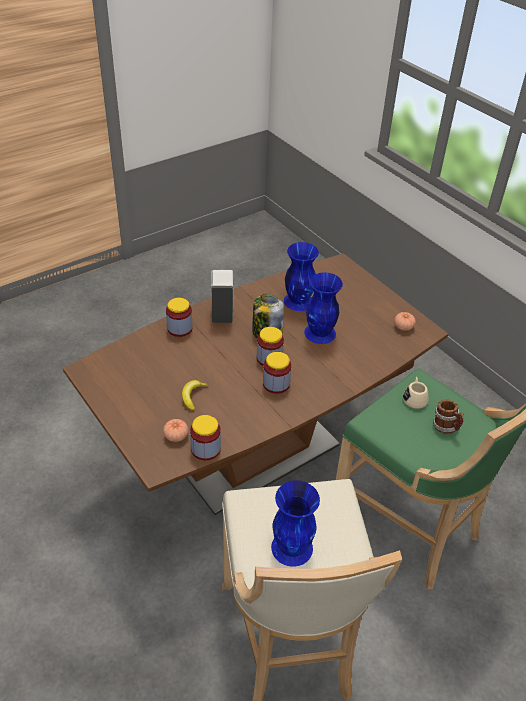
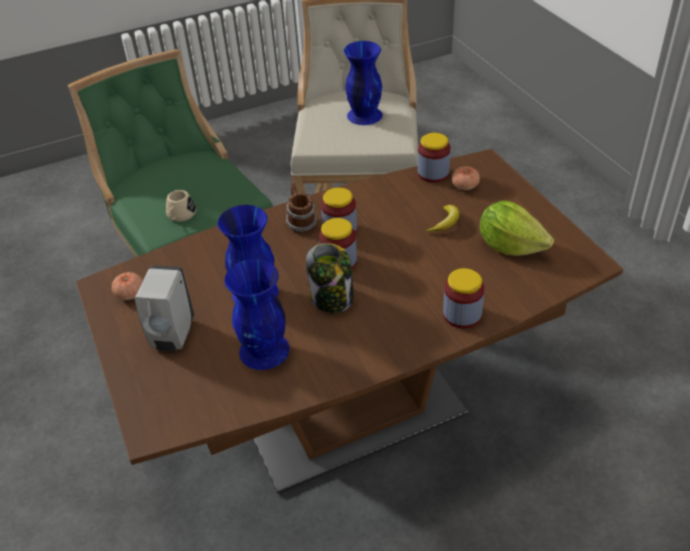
camera: 165 degrees left, 0 degrees up
white soap dispenser [211,270,234,323] -> white soap dispenser moved to [135,265,194,352]
mug [433,399,464,434] -> mug moved to [286,182,317,233]
none -> lettuce [479,200,554,256]

